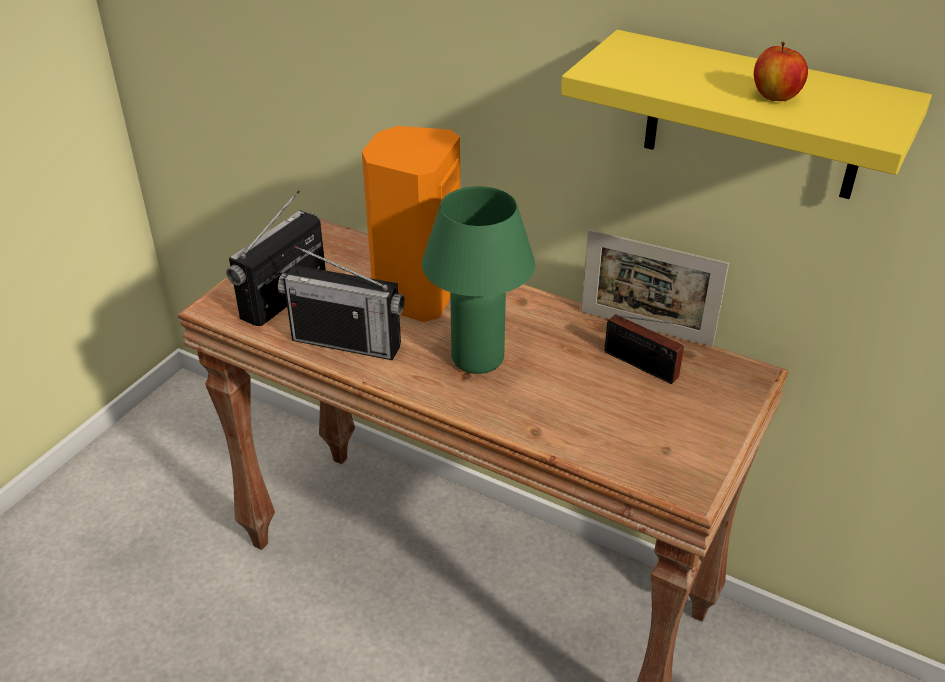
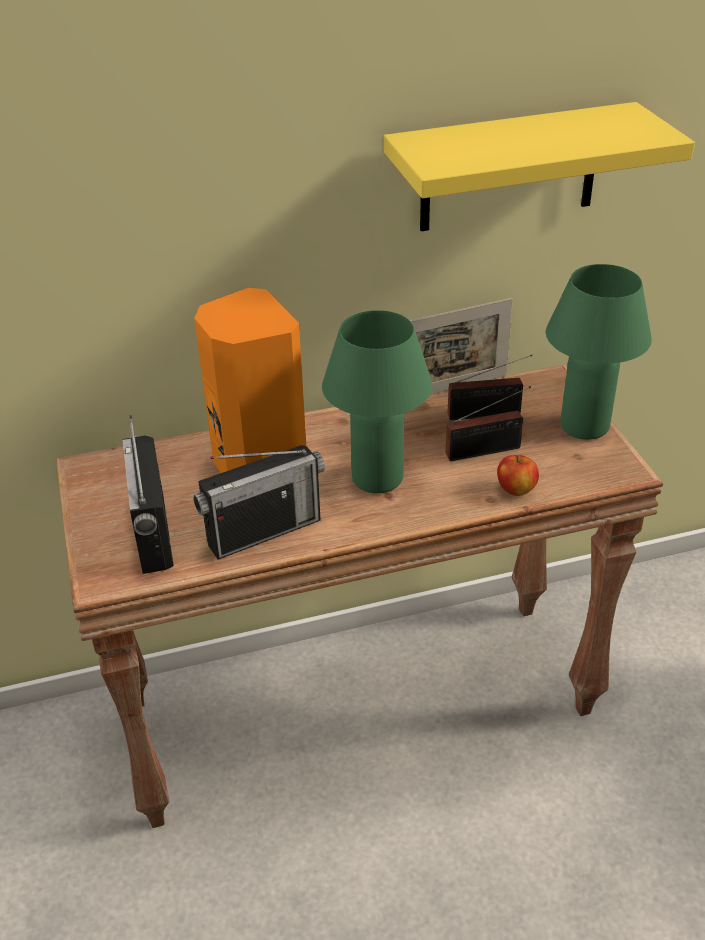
camera: 45 degrees left, 0 degrees up
apple [754,42,808,101] -> apple moved to [497,455,539,496]
none -> radio [446,386,531,461]
none -> green table lamp [546,264,652,440]

